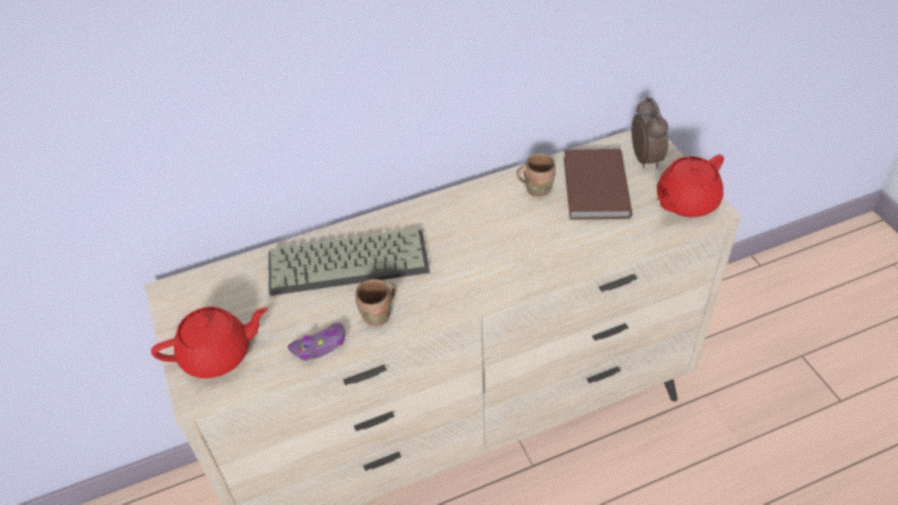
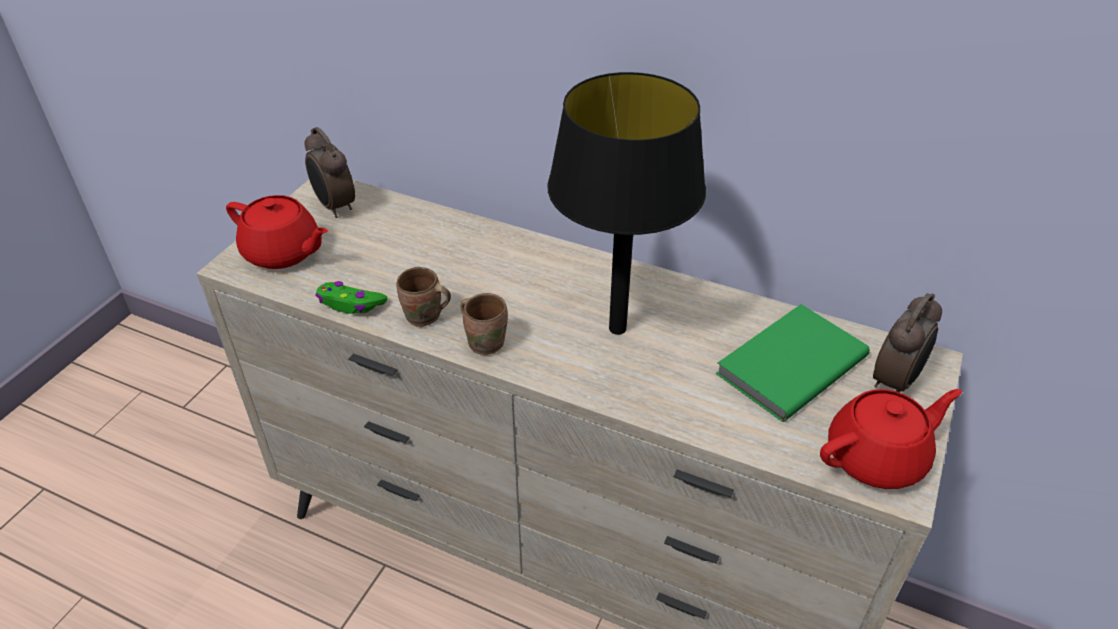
camera: 45 degrees right, 5 degrees down
keyboard [268,228,430,296] -> none
purple game controller [288,323,345,361] -> green game controller [316,281,388,314]
brown mug [517,153,556,197] -> brown mug moved to [460,293,508,355]
brown book [564,149,632,220] -> green book [715,304,870,422]
red teapot [657,154,724,217] -> red teapot turned 150 degrees clockwise [820,389,962,489]
none -> alarm clock [305,127,355,218]
none -> black table lamp [547,72,706,335]

